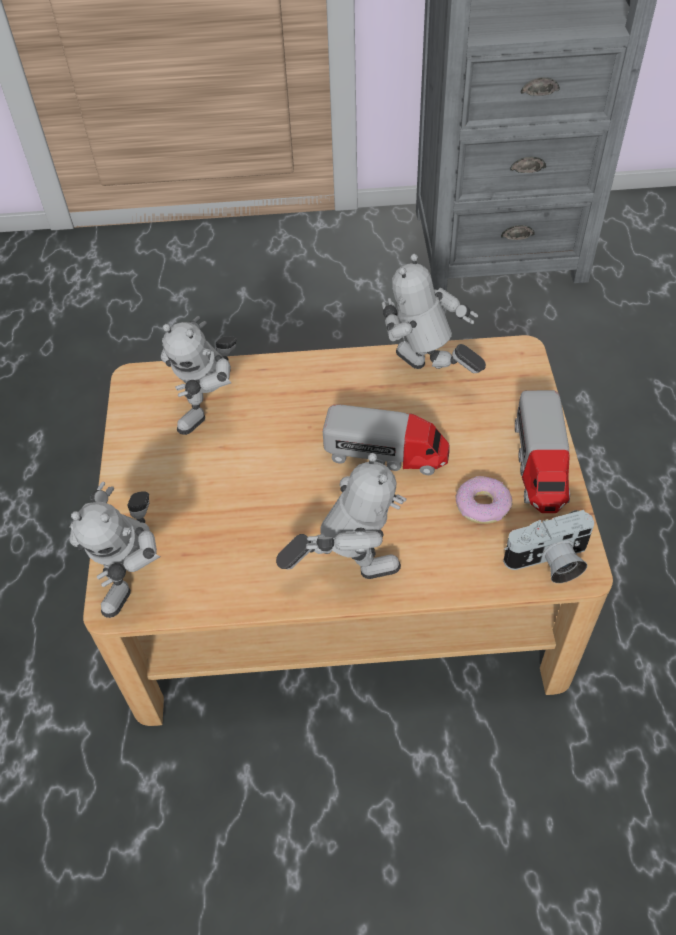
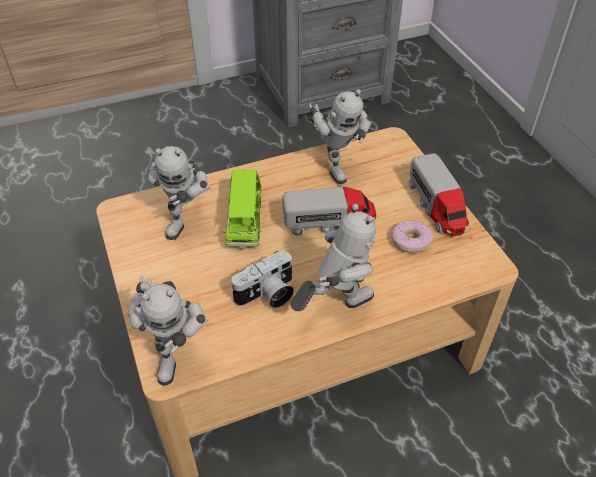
camera: 20 degrees left, 5 degrees down
toy robot [382,254,486,373] -> toy robot turned 135 degrees counterclockwise [309,89,373,184]
camera [503,510,594,583] -> camera moved to [231,250,294,308]
none -> green toy car [222,169,262,248]

